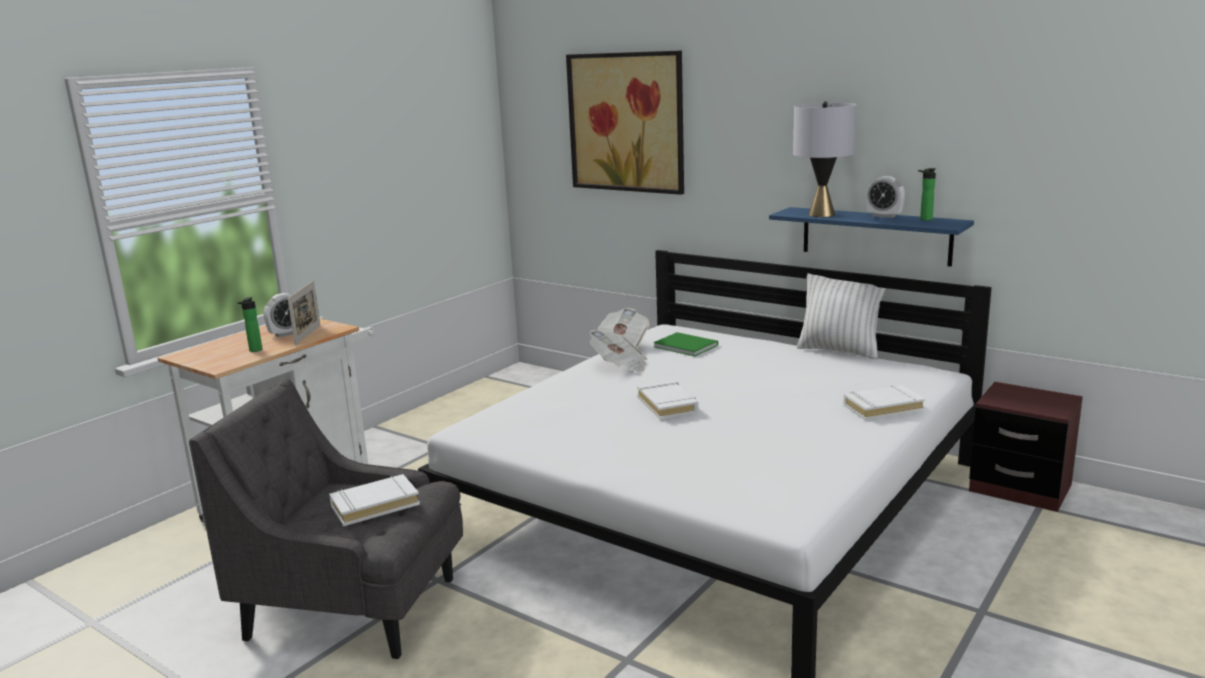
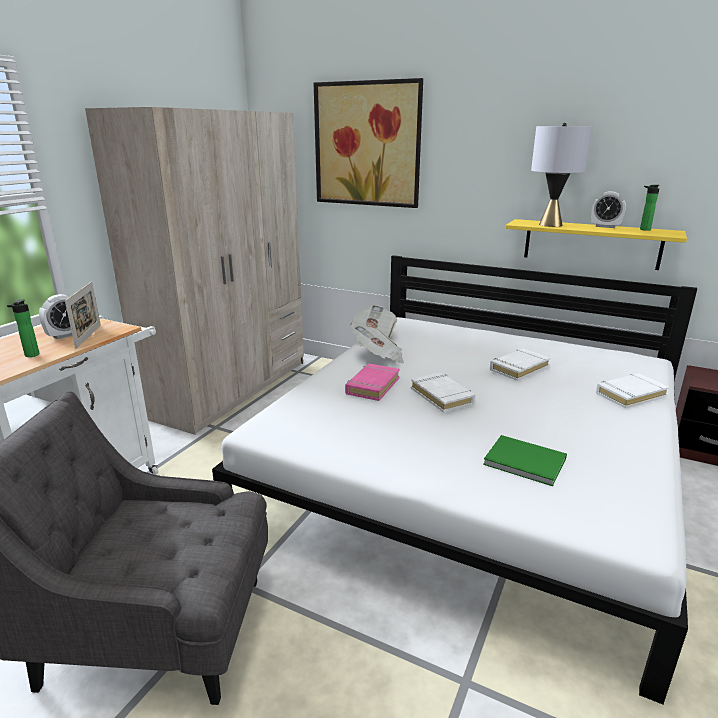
camera: 10 degrees left, 5 degrees up
white book [329,474,420,526] -> white book moved to [490,349,550,381]
green book [654,332,718,357] -> green book moved to [483,435,567,486]
blue shelf [769,207,974,267] -> yellow shelf [505,219,687,270]
white pillow [797,273,886,359] -> none
none -> beige wardrobe [85,107,304,435]
none -> pink book [345,364,400,401]

